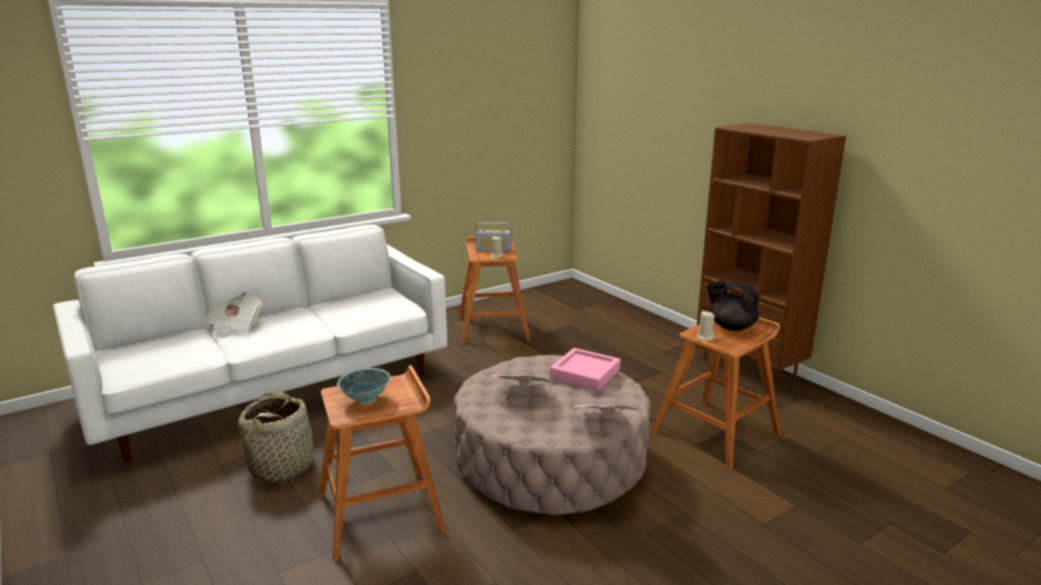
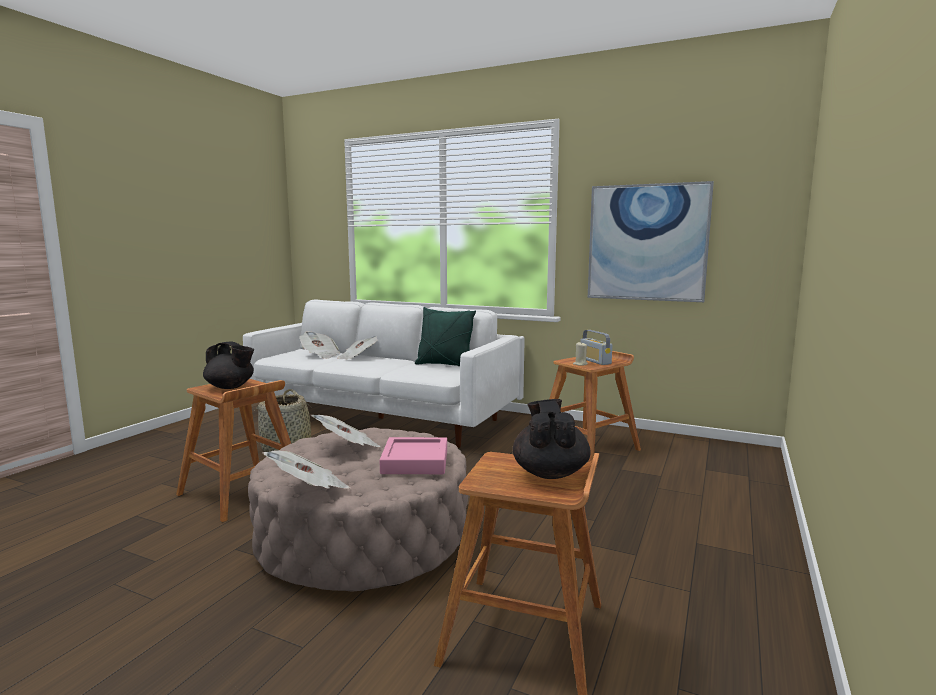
camera: 60 degrees right, 10 degrees down
bowl [337,368,391,404] -> black teapot [203,342,254,389]
beige candle [696,311,715,341] -> none
brown bookcase [697,123,846,380] -> none
none -> newspaper [299,331,340,359]
none -> green pillow [415,307,476,366]
none -> picture [588,181,714,302]

